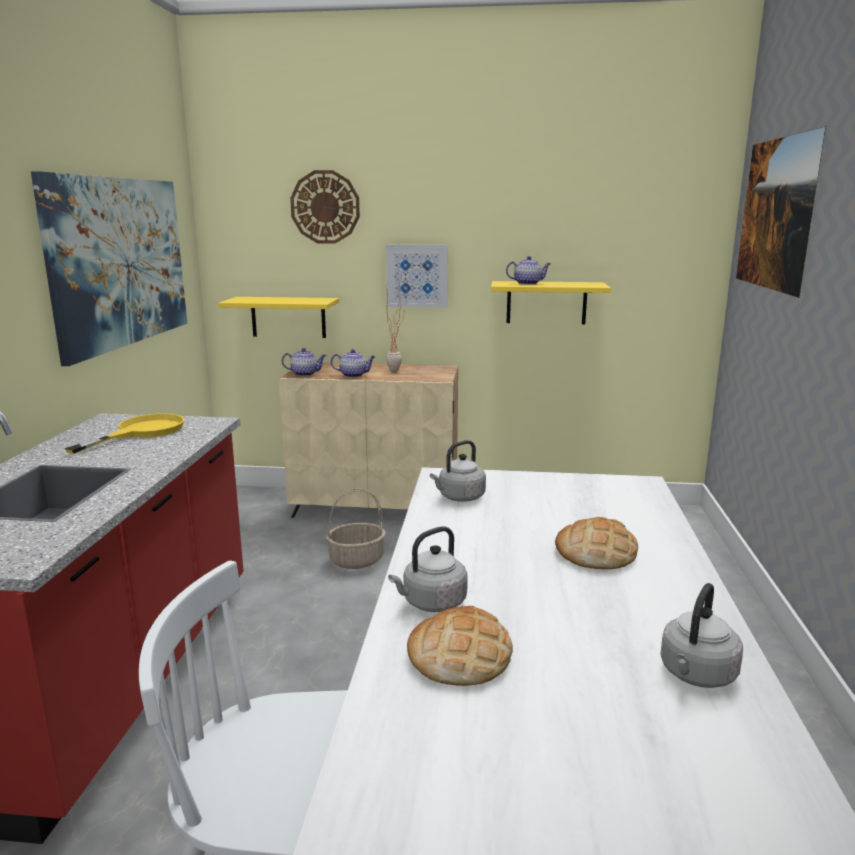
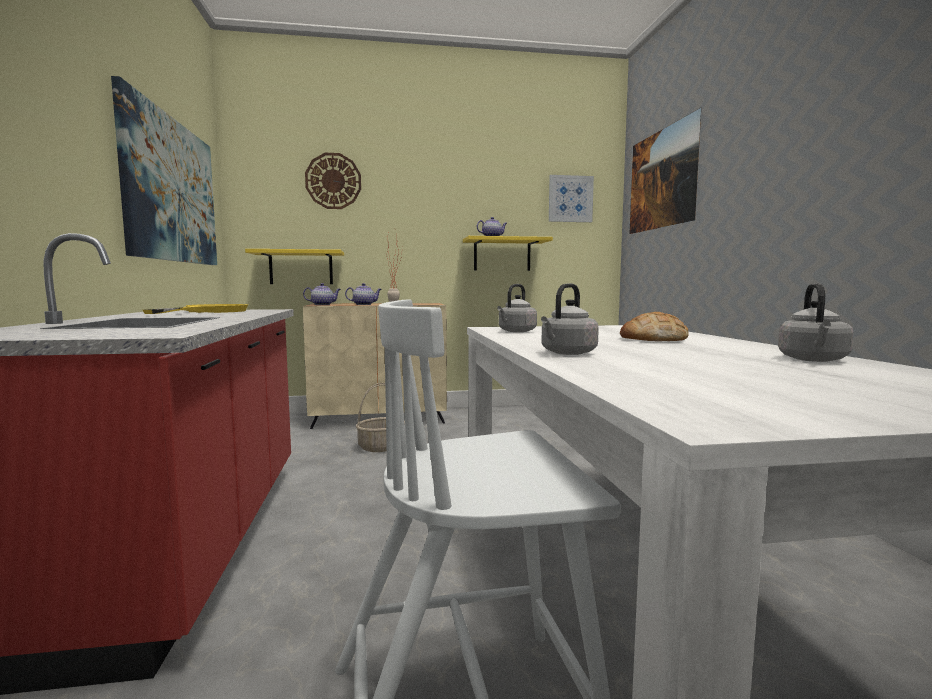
camera: 15 degrees left, 10 degrees down
picture [386,245,448,308] -> picture moved to [549,175,594,222]
bread [407,606,513,686] -> none

